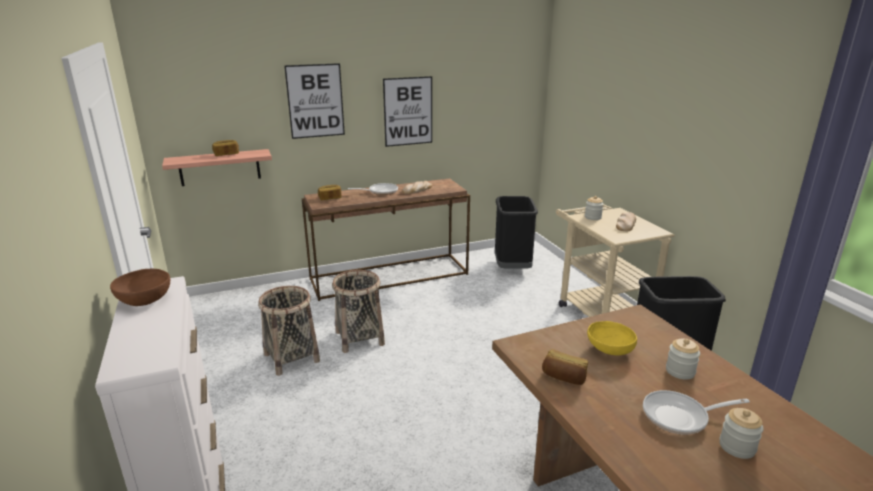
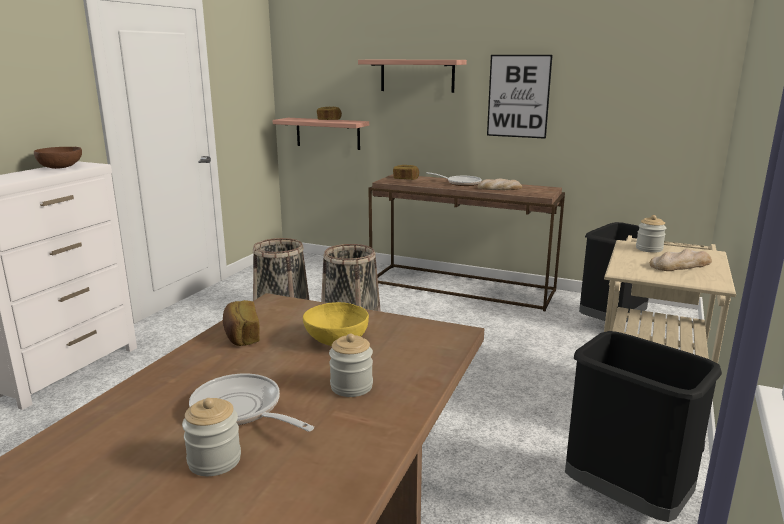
camera: 45 degrees right, 5 degrees down
picture [284,63,345,139] -> shelf [358,60,467,93]

